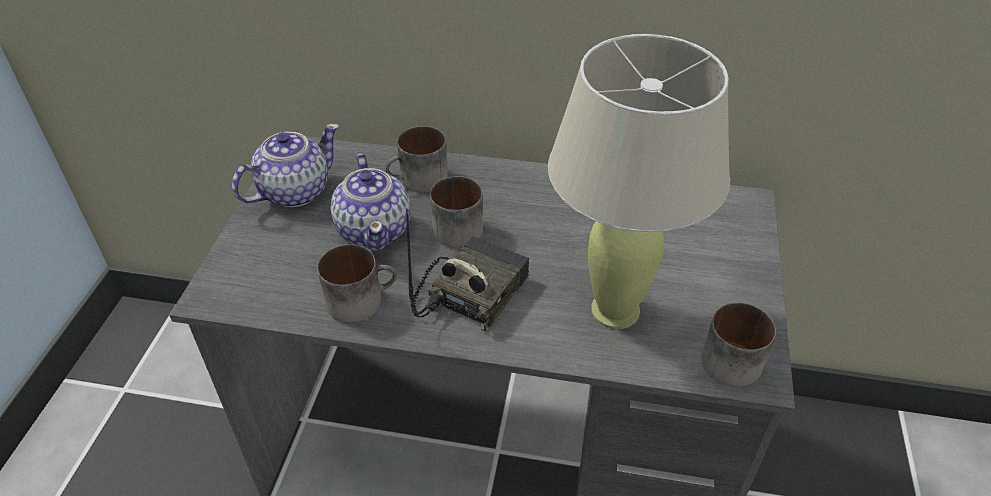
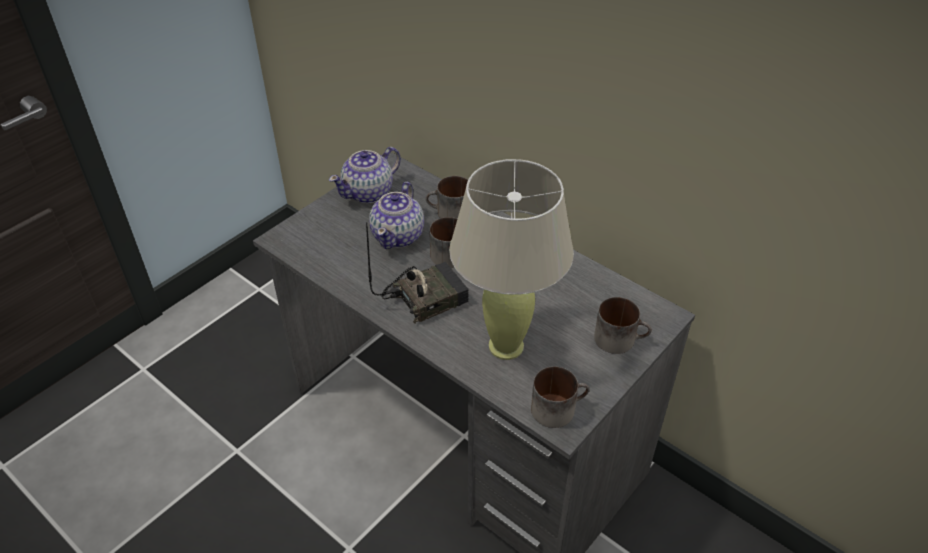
camera: 30 degrees right, 0 degrees up
teapot [232,123,339,207] -> teapot turned 150 degrees clockwise [329,147,401,203]
mug [317,244,397,323] -> mug moved to [594,297,652,354]

